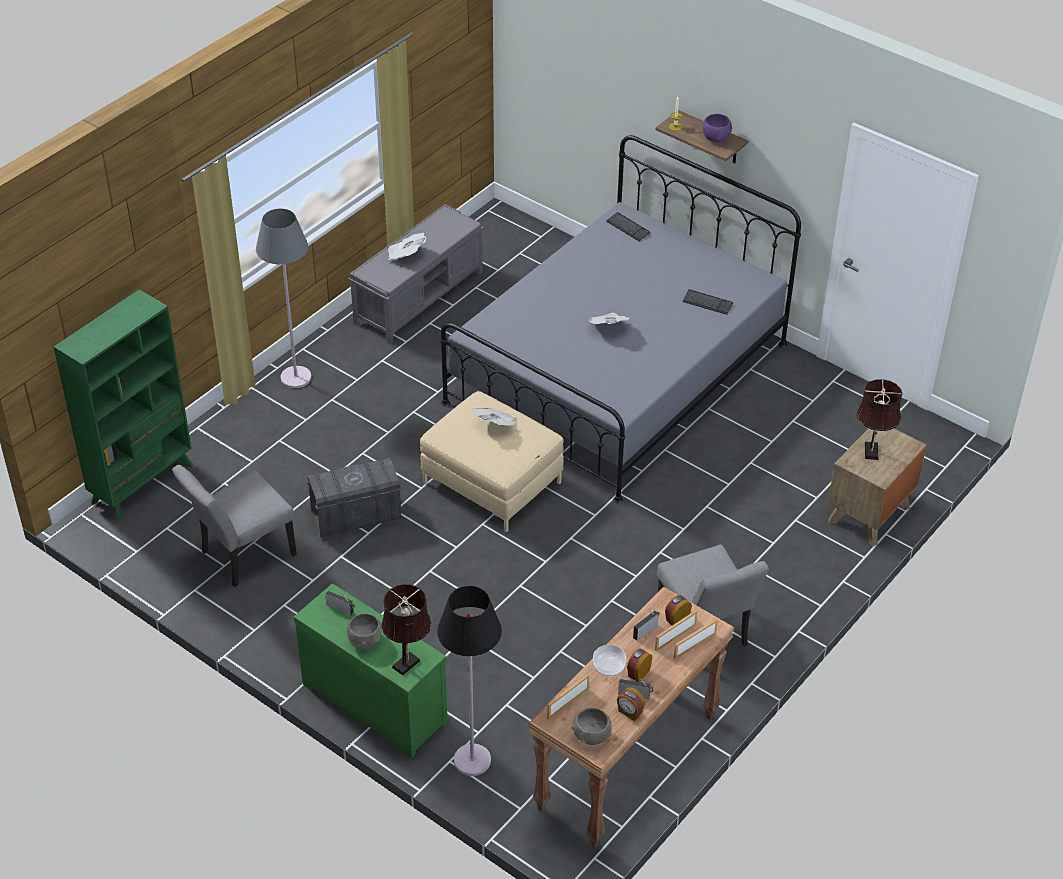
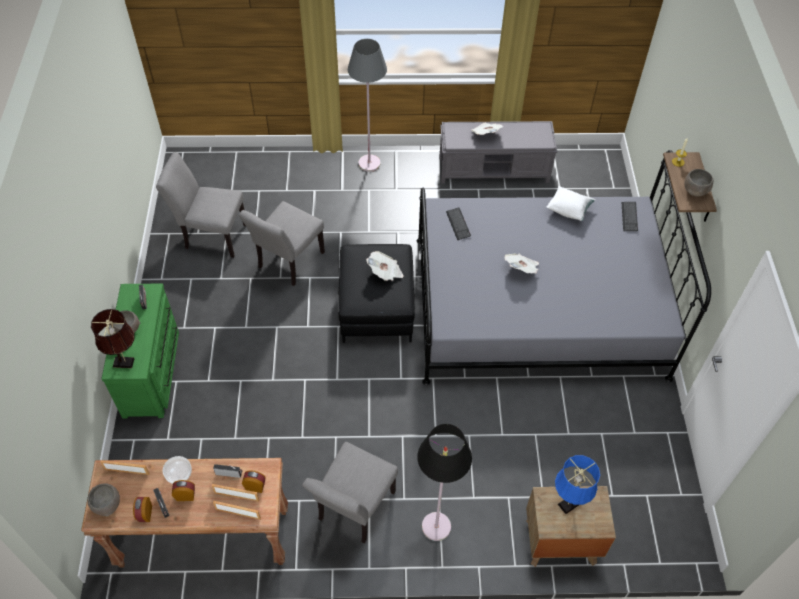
camera: 50 degrees right, 10 degrees up
green bookcase [54,289,192,521] -> none
grey storage box [306,458,402,538] -> grey chair [239,201,325,286]
beige ottoman [420,391,564,532] -> black ottoman [338,244,415,343]
black floor lamp [437,586,502,776] -> black floor lamp moved to [417,424,472,541]
keyboard [682,289,733,315] -> keyboard moved to [446,207,471,240]
purple bowl [702,114,732,142] -> grey bowl [684,169,713,196]
brown table lamp [857,379,903,460] -> blue table lamp [555,455,600,514]
none -> white pillow [547,186,595,221]

